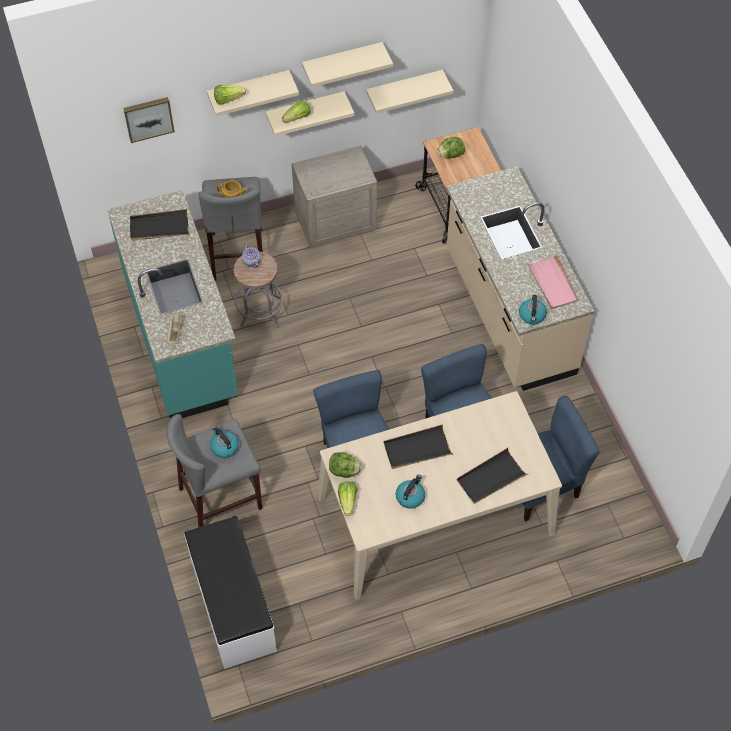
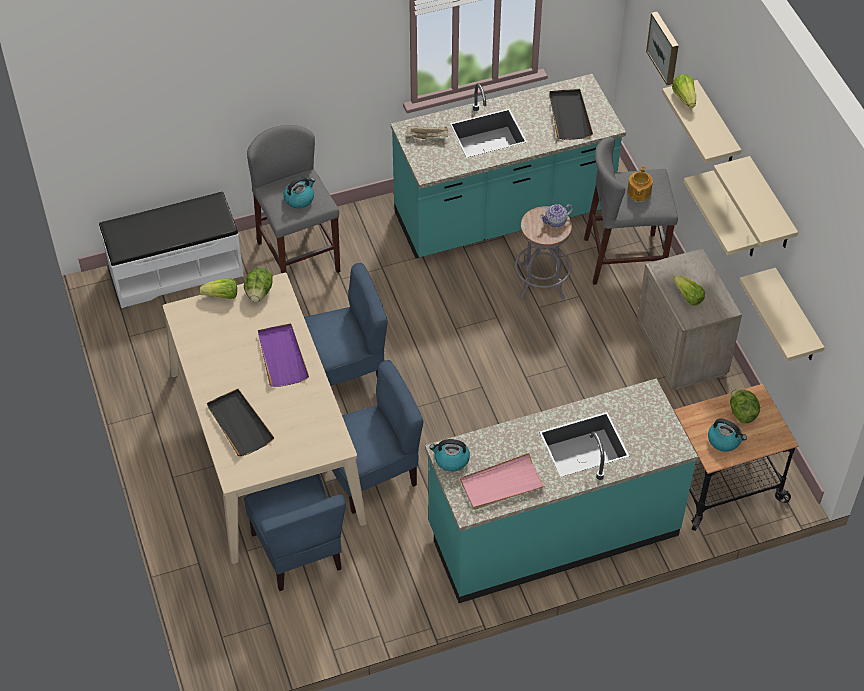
camera: 90 degrees right, 5 degrees down
lettuce [282,100,310,123] -> lettuce moved to [673,275,705,306]
black tray [383,425,452,469] -> purple tray [258,323,309,387]
kettle [396,475,425,509] -> kettle moved to [708,419,747,452]
beige counter [446,167,594,391] -> turquoise counter [425,378,698,603]

